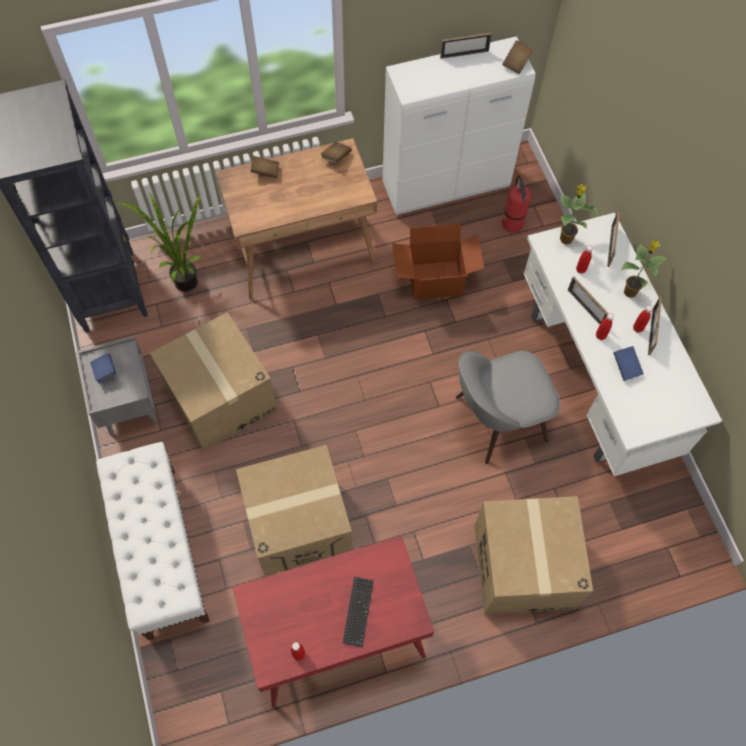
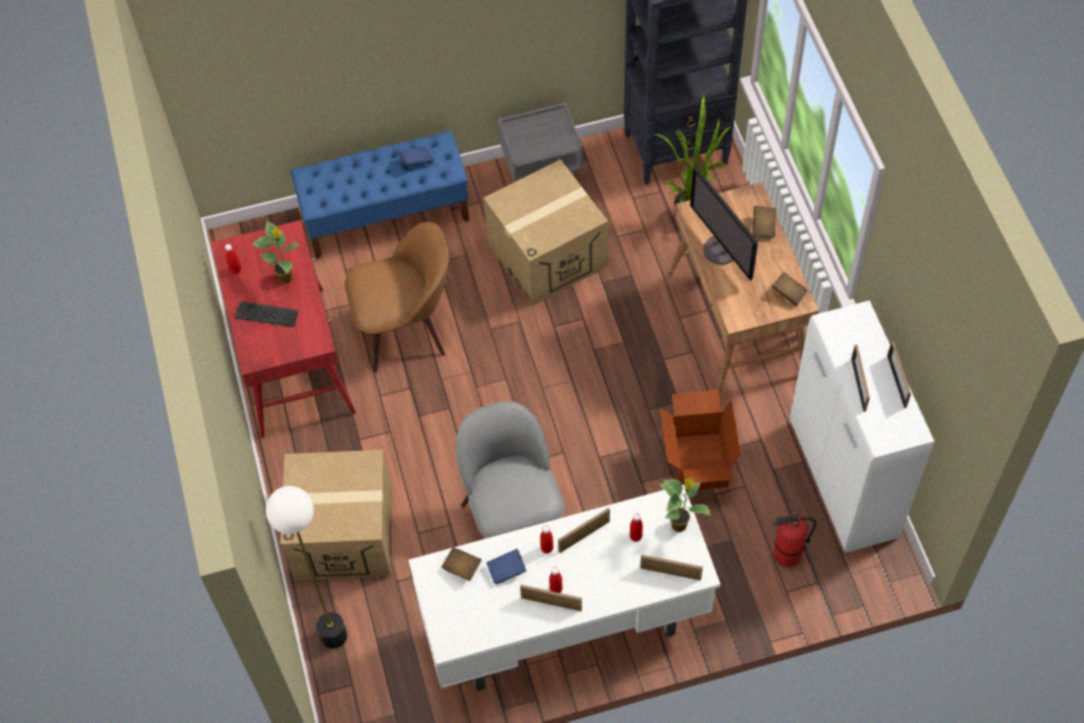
camera: 95 degrees right, 5 degrees down
blue book [90,353,116,383] -> blue book moved to [399,146,433,166]
white bench [96,442,210,640] -> blue bench [290,131,469,259]
cardboard box [236,445,353,577] -> brown chair [344,222,449,373]
brown book [502,40,534,74] -> brown book moved to [441,547,481,581]
potted plant [621,240,668,298] -> potted plant moved to [252,221,301,284]
none -> floor lamp [266,486,347,649]
none -> monitor [690,168,758,281]
none -> picture frame [851,345,870,412]

